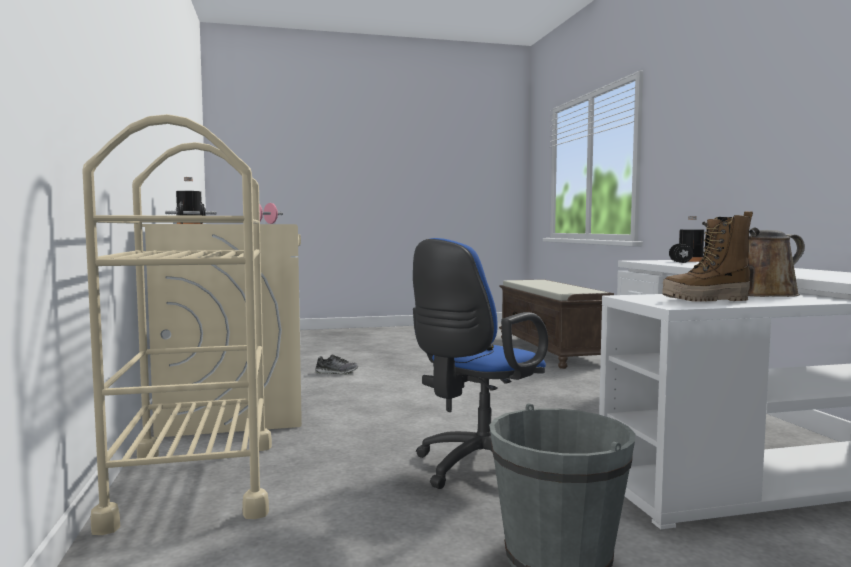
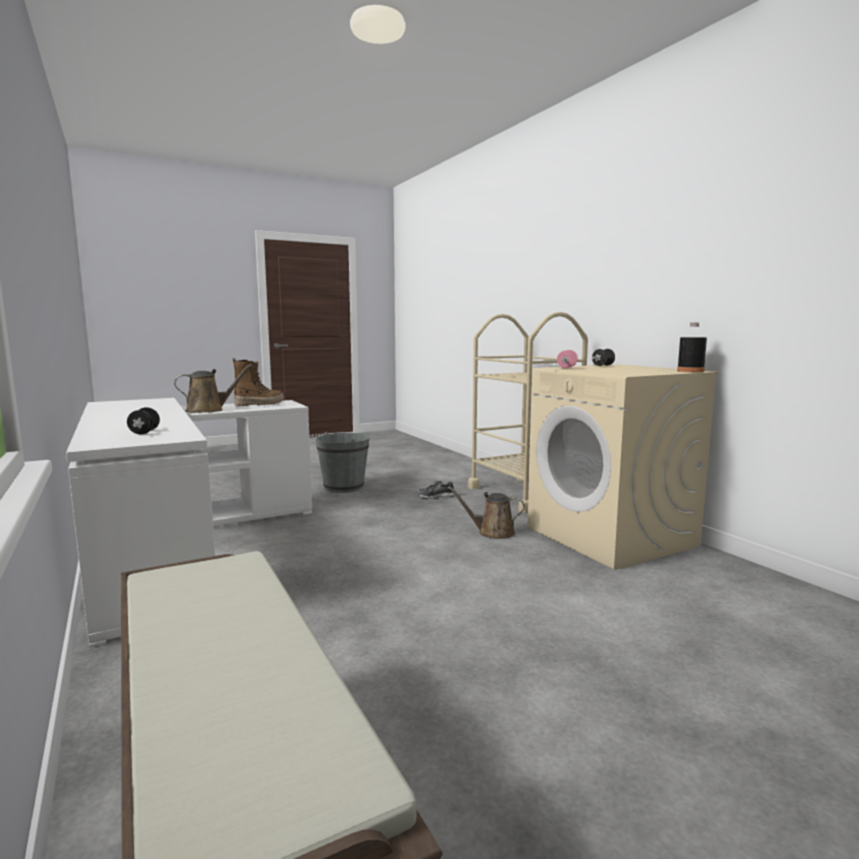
camera: 165 degrees right, 5 degrees up
shoe [315,354,358,375] -> shoe moved to [417,481,455,499]
blue office chair [413,238,548,489] -> none
black bottle [679,216,704,262] -> none
none -> brown watering can [448,486,525,539]

